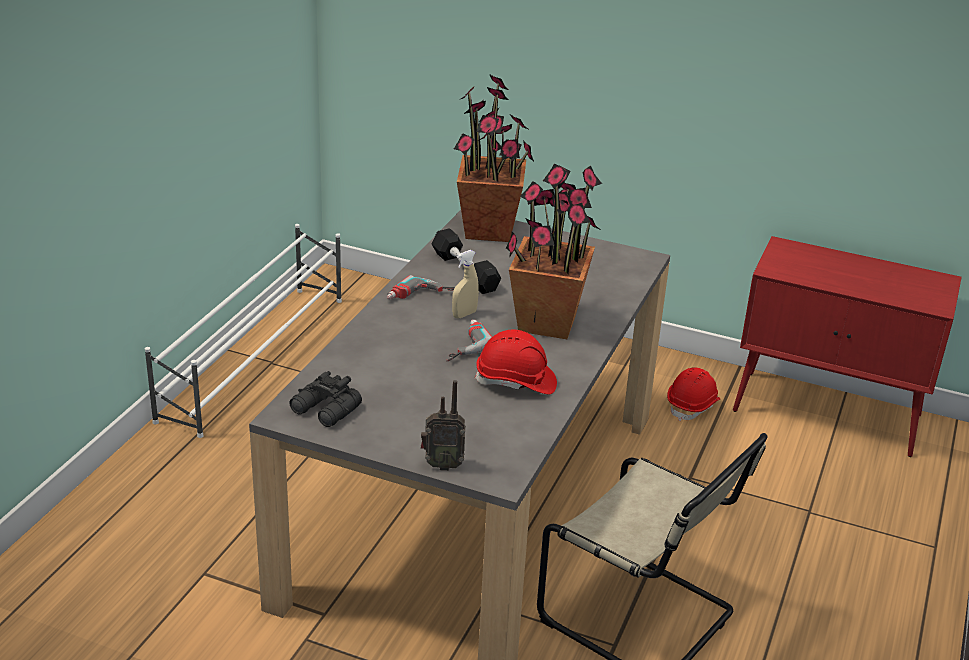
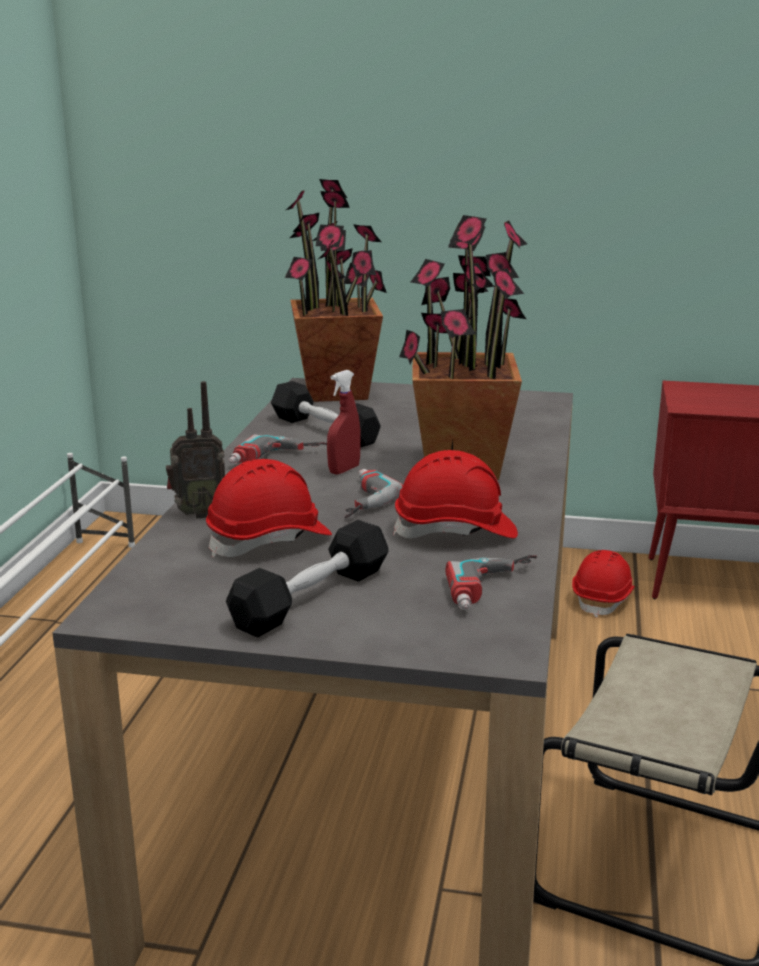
camera: 10 degrees left, 10 degrees down
black binoculars [289,371,362,427] -> none
radio [421,380,466,471] -> radio moved to [166,381,225,519]
beige spray bottle [452,250,479,318] -> red spray bottle [327,370,361,475]
none -> red hard hat [206,459,332,558]
none -> black dumbbell [226,520,389,637]
none -> power drill [446,555,537,610]

